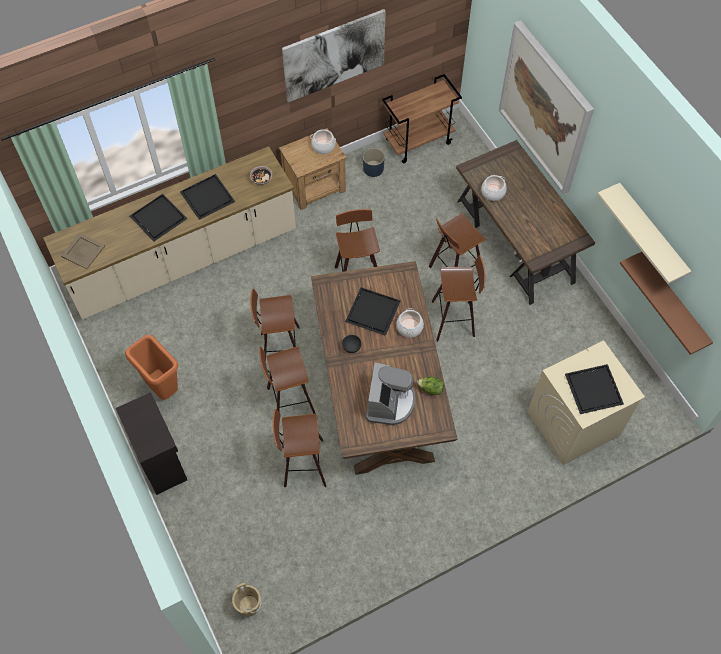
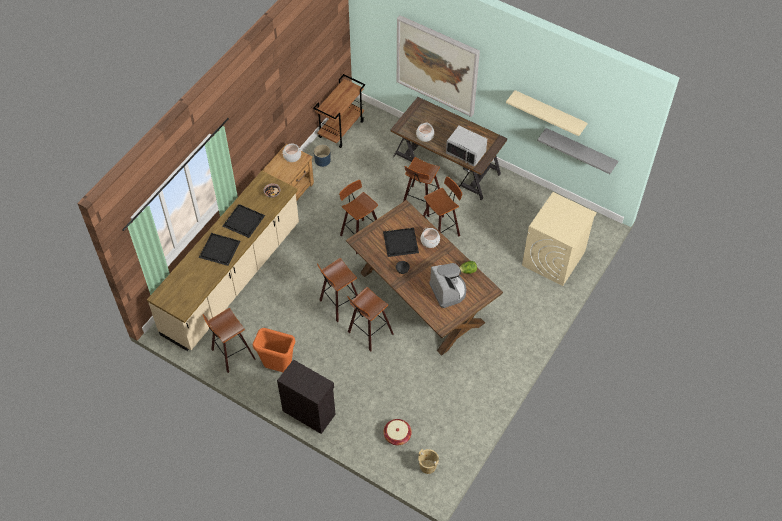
camera: 30 degrees left, 5 degrees down
beige tray [61,233,105,269] -> none
stool [273,409,326,487] -> stool moved to [203,308,255,373]
picture [282,9,386,102] -> none
black tray [565,364,624,414] -> none
brown shelf [620,252,713,355] -> grey shelf [537,128,618,174]
none -> basket [384,419,412,445]
none -> grey microwave [446,126,487,167]

